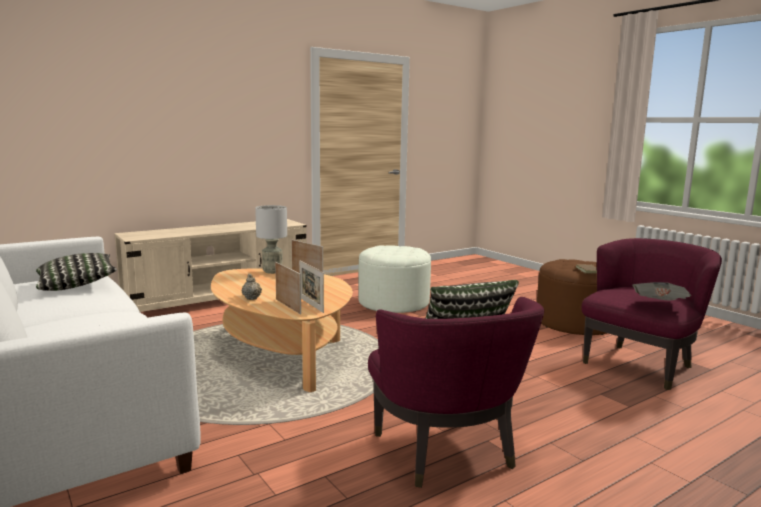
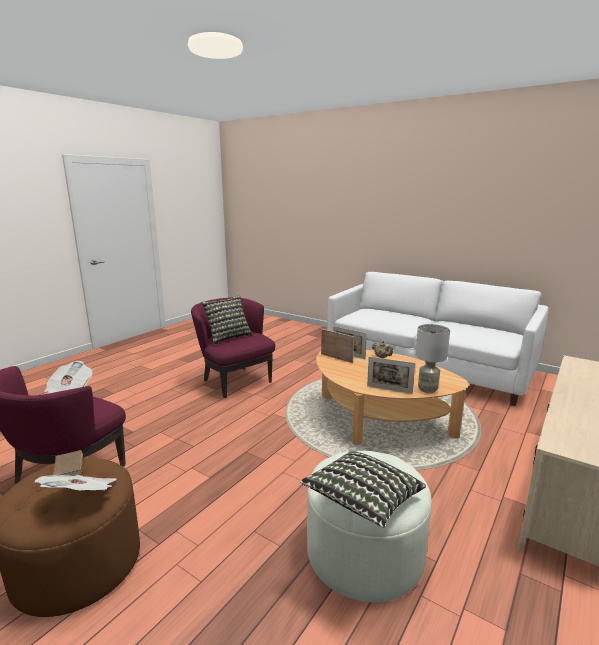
camera: 160 degrees right, 5 degrees up
pillow [36,253,117,291] -> pillow moved to [300,451,426,528]
none -> newspaper [35,475,116,490]

